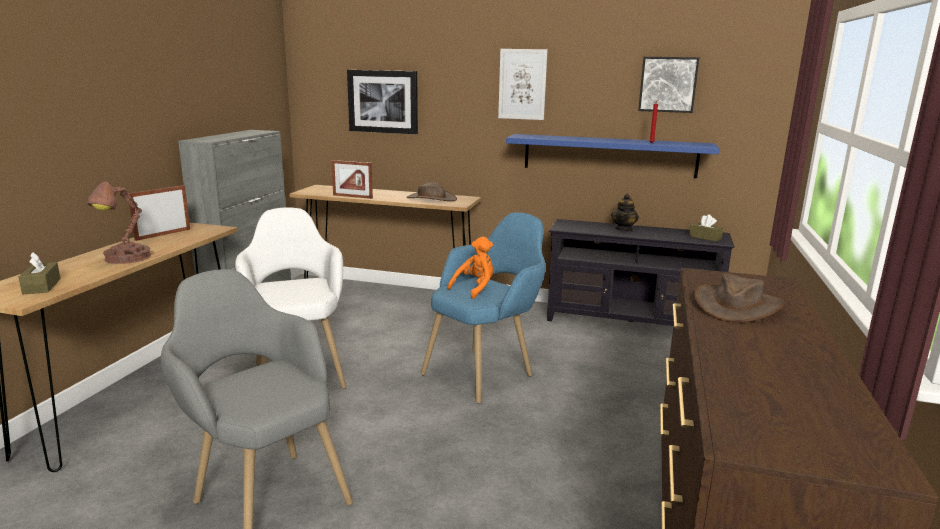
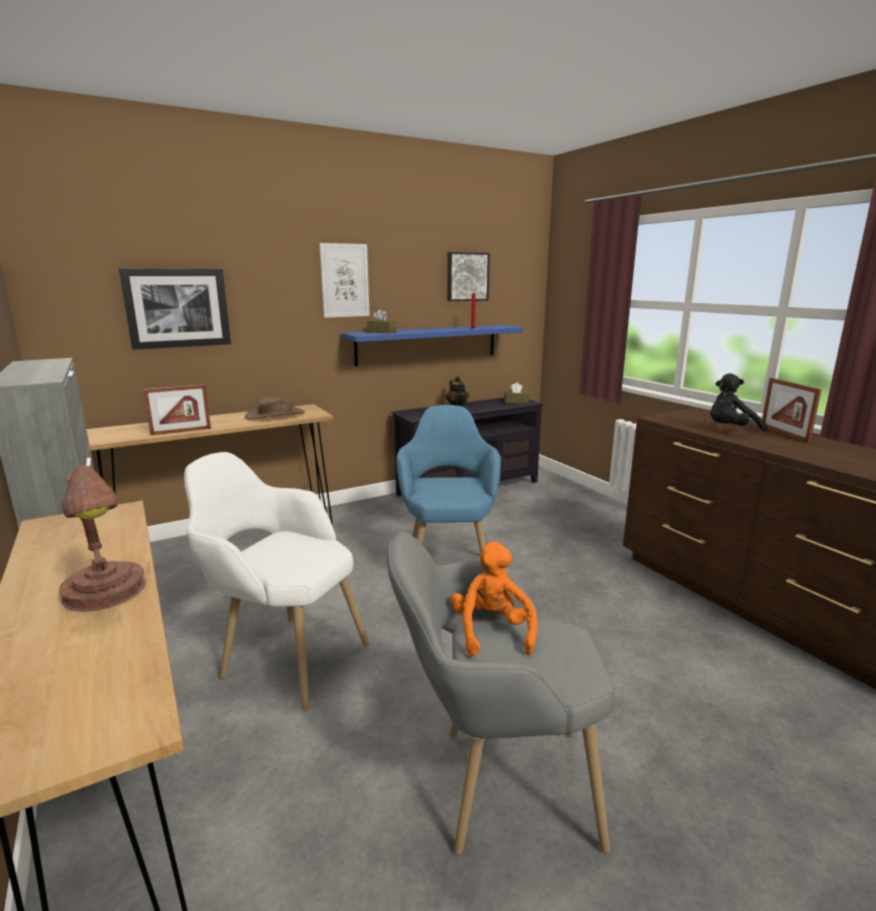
camera: 45 degrees left, 0 degrees up
brown tissue box [19,252,60,294] -> brown tissue box moved to [367,309,397,334]
picture frame [128,185,190,241] -> picture frame moved to [762,378,822,443]
orange plush toy [447,237,493,299] -> orange plush toy moved to [451,542,537,656]
brown hat [694,273,785,322] -> black plush toy [710,373,767,431]

